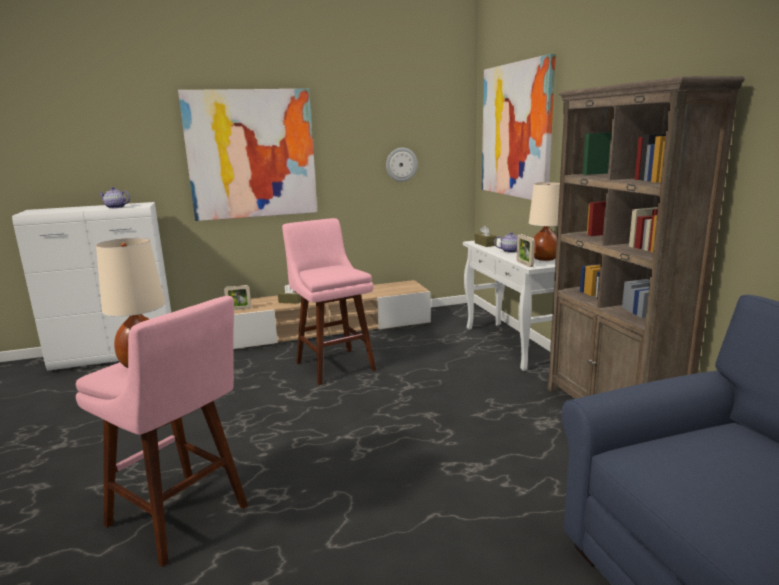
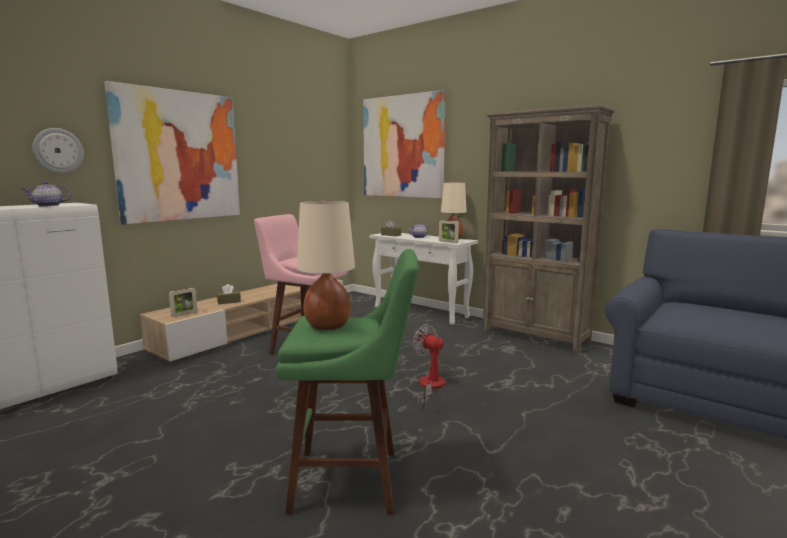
camera: 35 degrees left, 5 degrees down
pink stool [76,296,248,567] -> green stool [276,249,419,515]
wall clock [386,148,418,182] -> wall clock moved to [32,128,84,174]
none -> fan [413,324,447,408]

